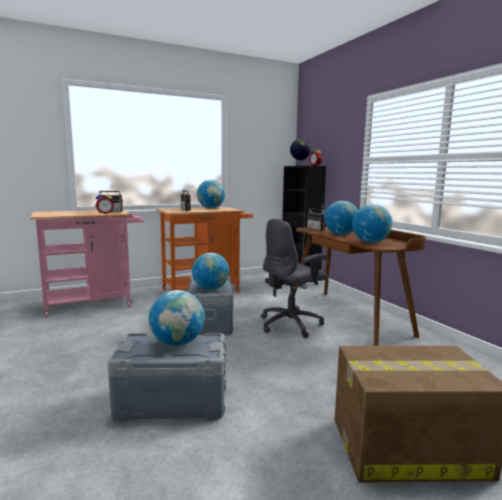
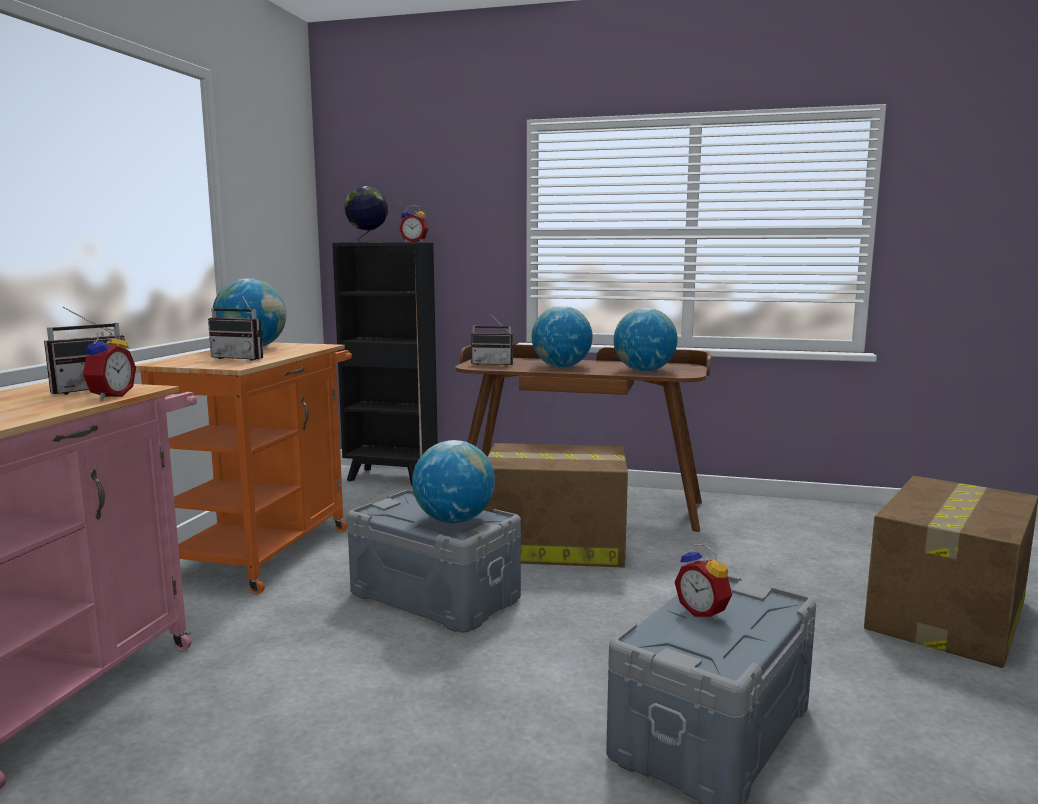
camera: 50 degrees left, 0 degrees up
globe [149,290,205,346] -> alarm clock [675,544,732,621]
grey office chair [261,219,328,338] -> cardboard box [484,443,628,568]

